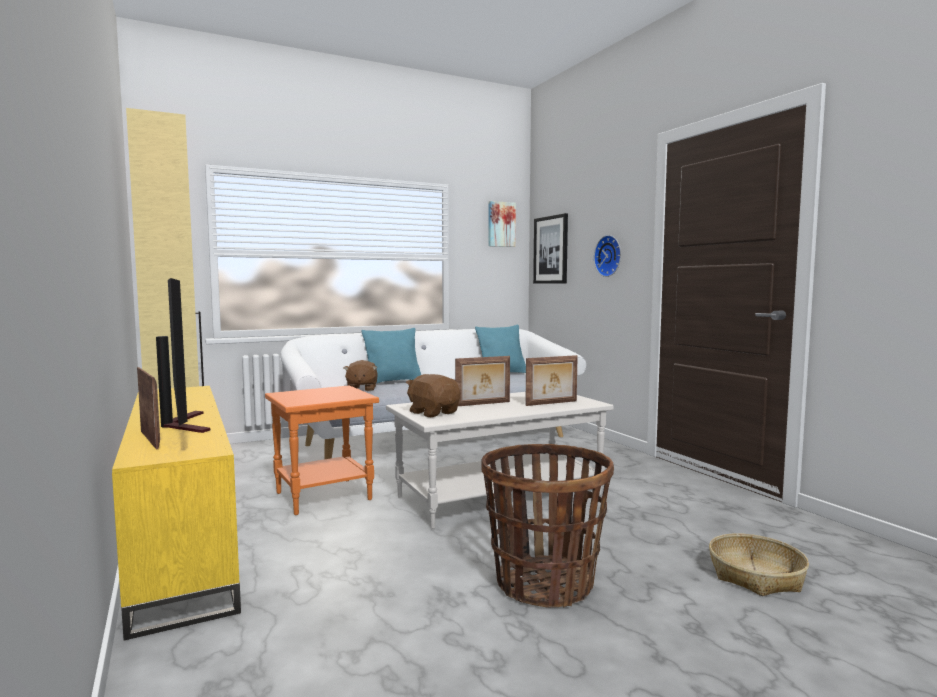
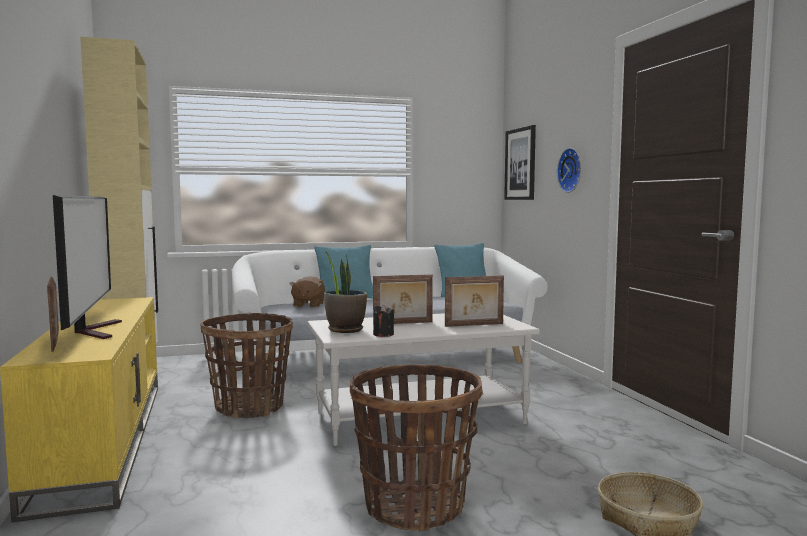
camera: 10 degrees right, 0 degrees up
orange side table [265,385,379,515] -> basket [200,313,293,418]
brown plush toy [406,374,460,417] -> potted plant [324,251,367,333]
picture [488,201,516,247] -> none
none -> black candle [373,304,394,337]

